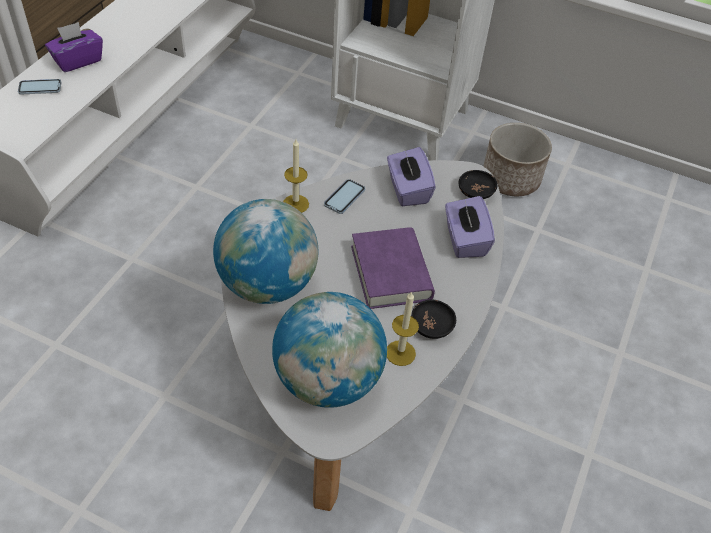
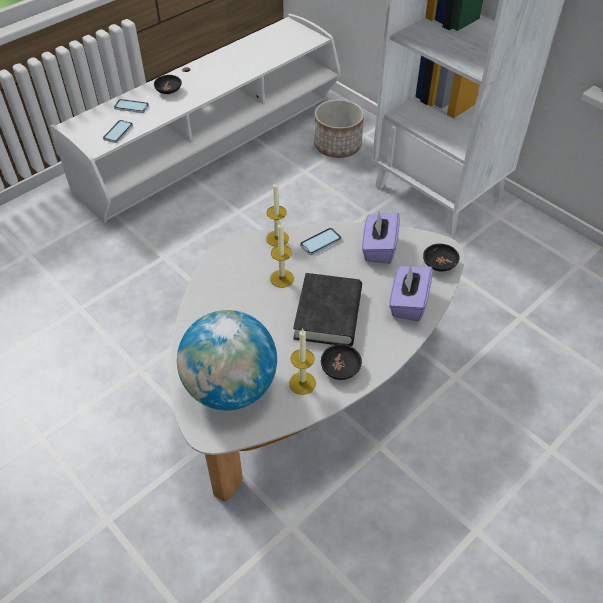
camera: 25 degrees right, 0 degrees up
purple tissue box [45,22,103,72] -> black bowl [154,75,182,94]
globe [213,199,319,304] -> none
purple book [351,227,435,309] -> black book [293,273,362,346]
planter [483,123,552,196] -> planter moved to [314,99,364,158]
none -> phone [103,120,133,143]
none -> candle [270,221,294,288]

